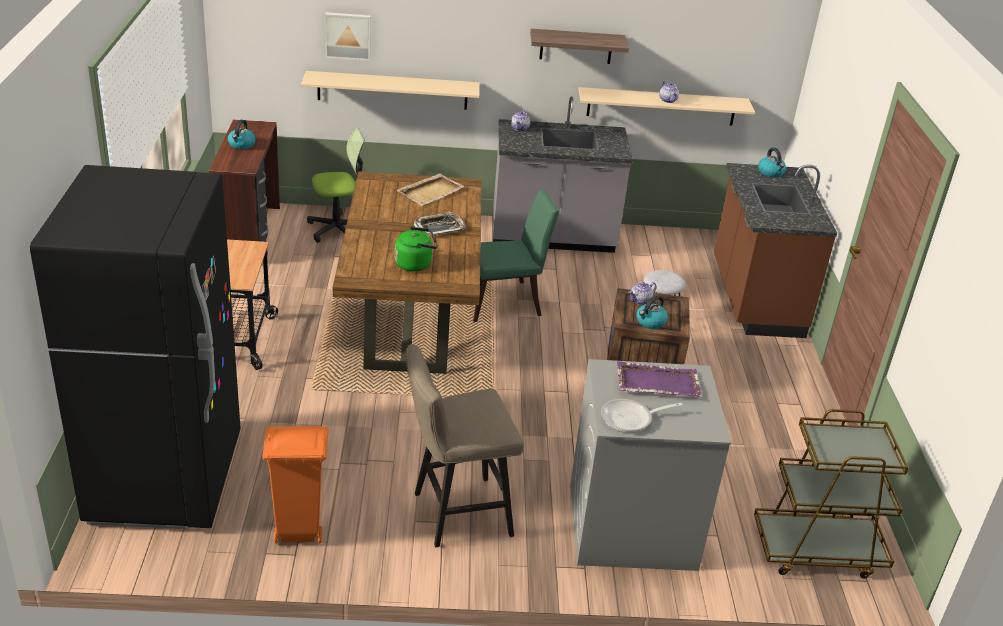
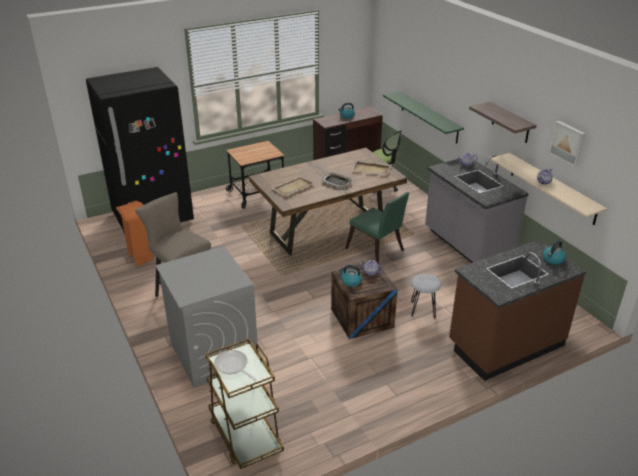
camera: 65 degrees right, 0 degrees up
beige shelf [301,71,480,110] -> green shelf [383,91,464,143]
picture [325,12,371,61] -> picture moved to [549,121,586,167]
green kettle [395,227,438,272] -> beige tray [271,176,314,196]
frying pan [601,399,683,433] -> frying pan moved to [214,350,257,381]
purple tray [617,361,702,397] -> none

